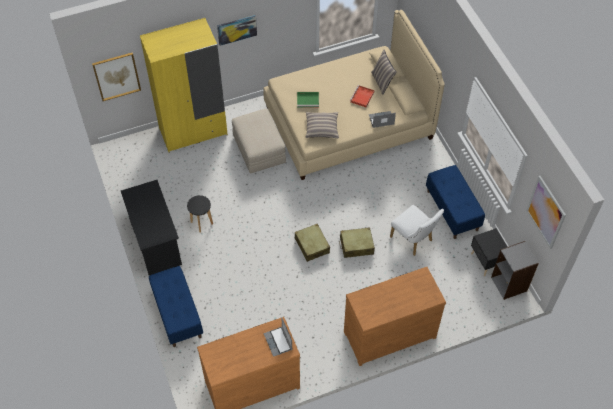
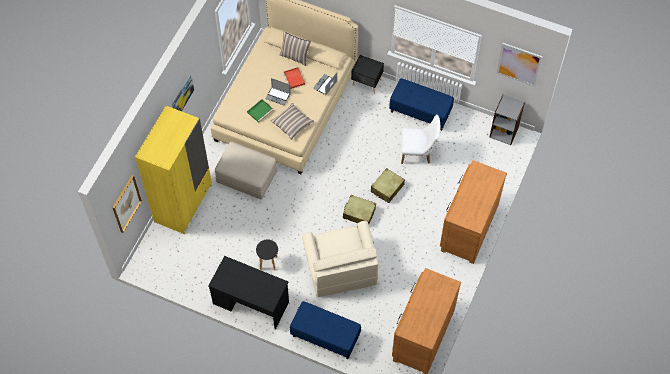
camera: 45 degrees left, 5 degrees up
laptop [264,317,293,357] -> laptop moved to [265,78,291,105]
black nightstand [471,228,507,276] -> black nightstand moved to [351,55,384,94]
none -> beige armchair [302,221,381,297]

